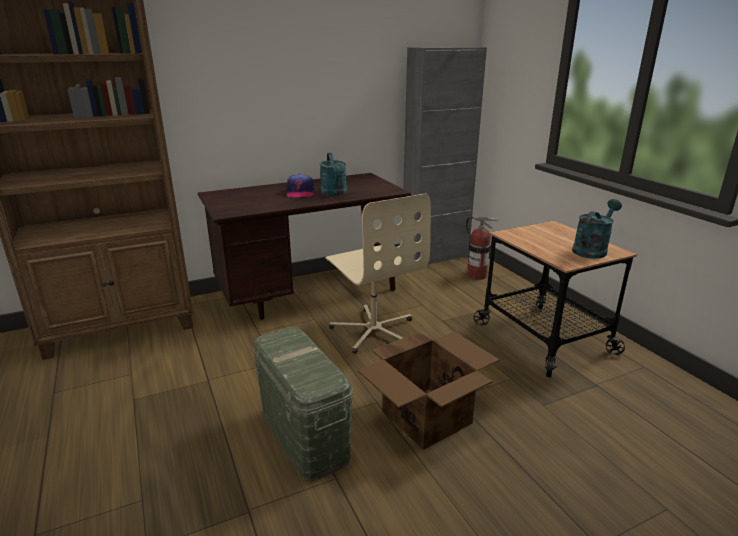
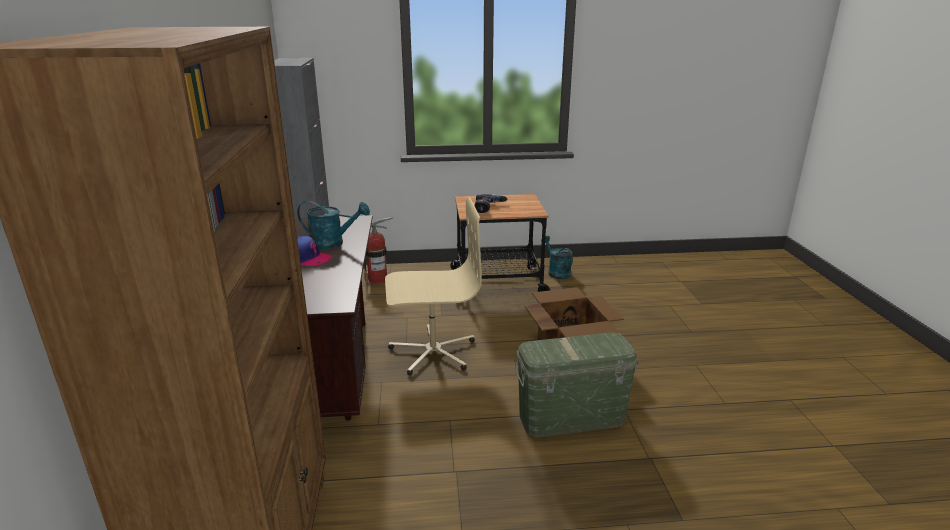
camera: 70 degrees left, 0 degrees up
turquoise watering can [572,199,622,259] -> turquoise watering can moved to [541,236,573,279]
none -> power drill [475,194,507,213]

